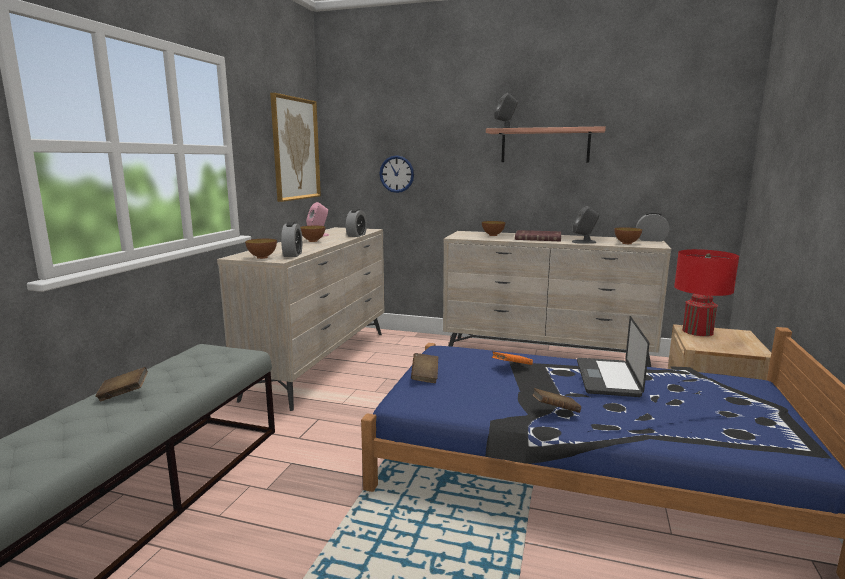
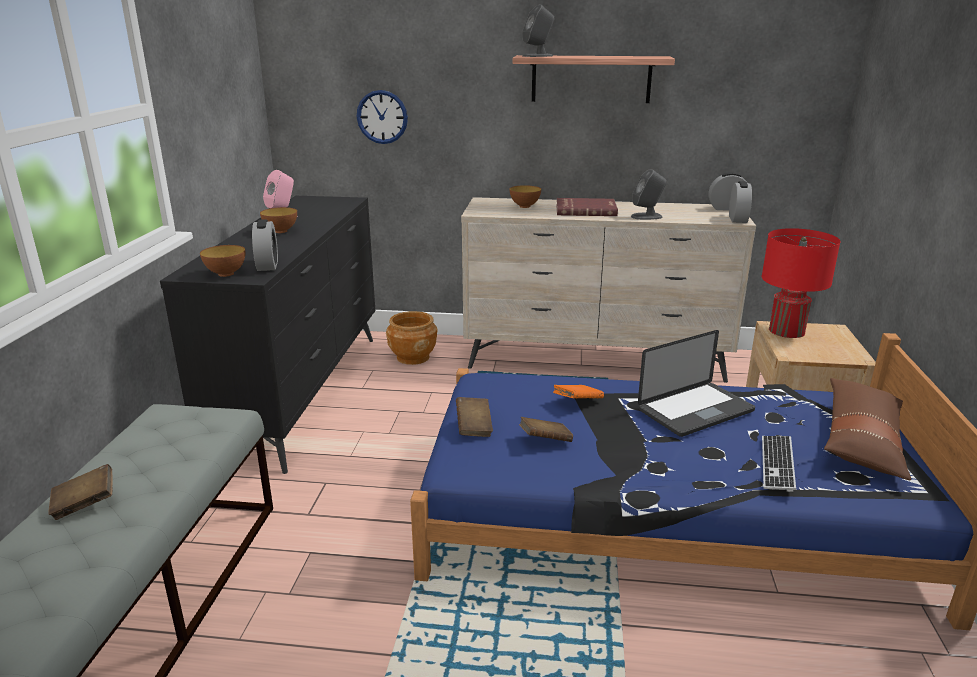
camera: 10 degrees left, 10 degrees up
beige dresser [217,227,385,411] -> black dresser [160,196,375,474]
picture [270,93,321,202] -> none
alarm clock [346,209,367,237] -> alarm clock moved to [729,181,752,223]
brown book [532,388,581,413] -> brown book moved to [519,417,573,442]
laptop [577,316,649,397] -> laptop turned 120 degrees counterclockwise [638,330,755,437]
bowl [614,227,642,244] -> none
none -> brown planter [386,311,438,365]
none -> keyboard [762,436,796,492]
none -> brown pillow [824,378,911,480]

